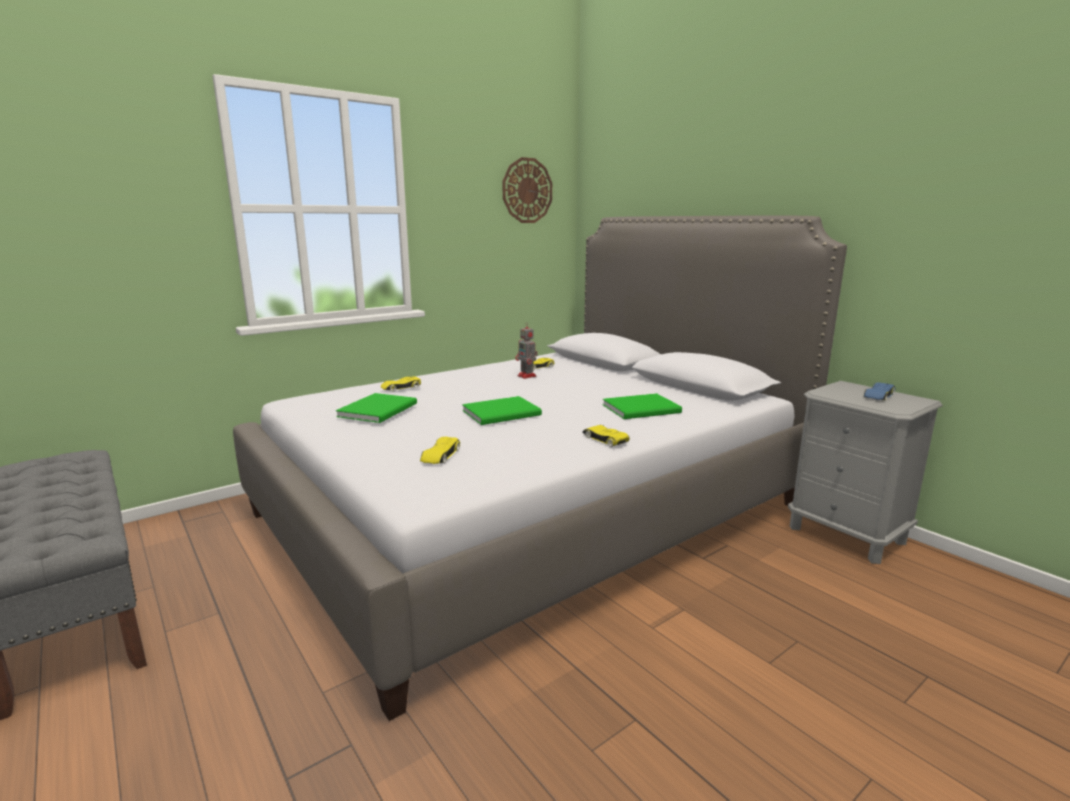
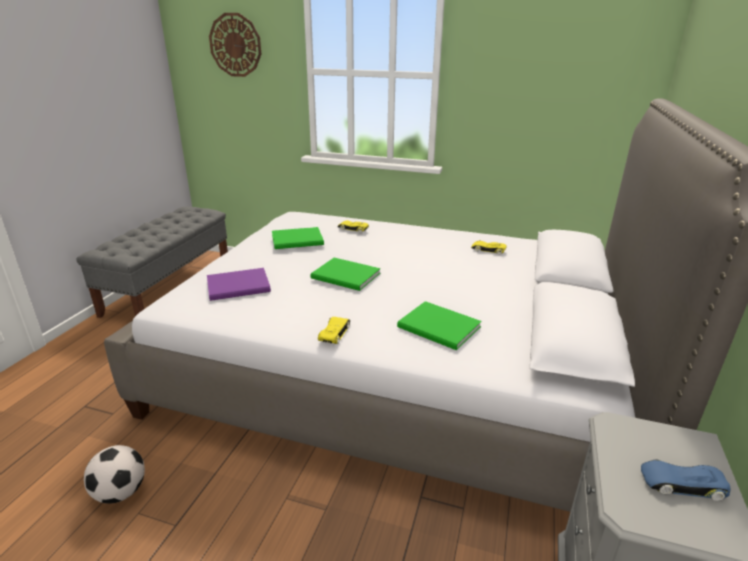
camera: 55 degrees right, 10 degrees up
yellow toy car [420,437,460,464] -> purple book [207,268,271,301]
wall clock [502,157,552,223] -> wall clock moved to [209,13,262,77]
toy robot [515,322,538,379] -> none
none -> football [84,445,145,504]

